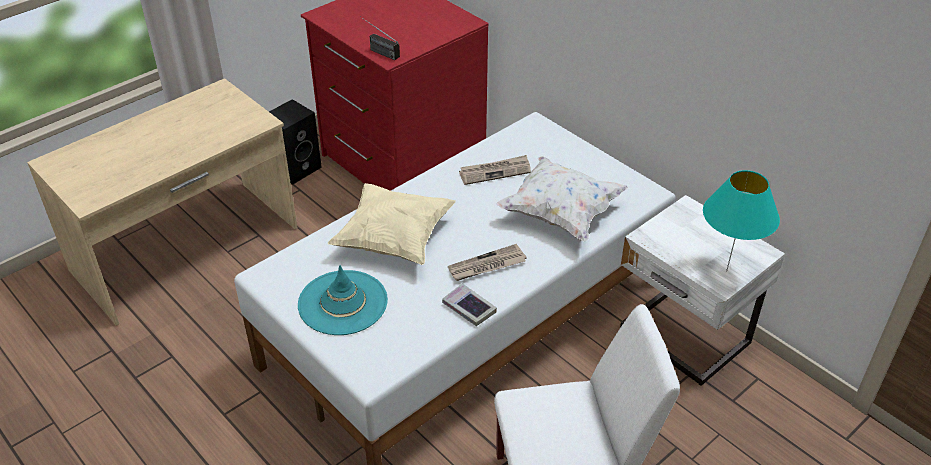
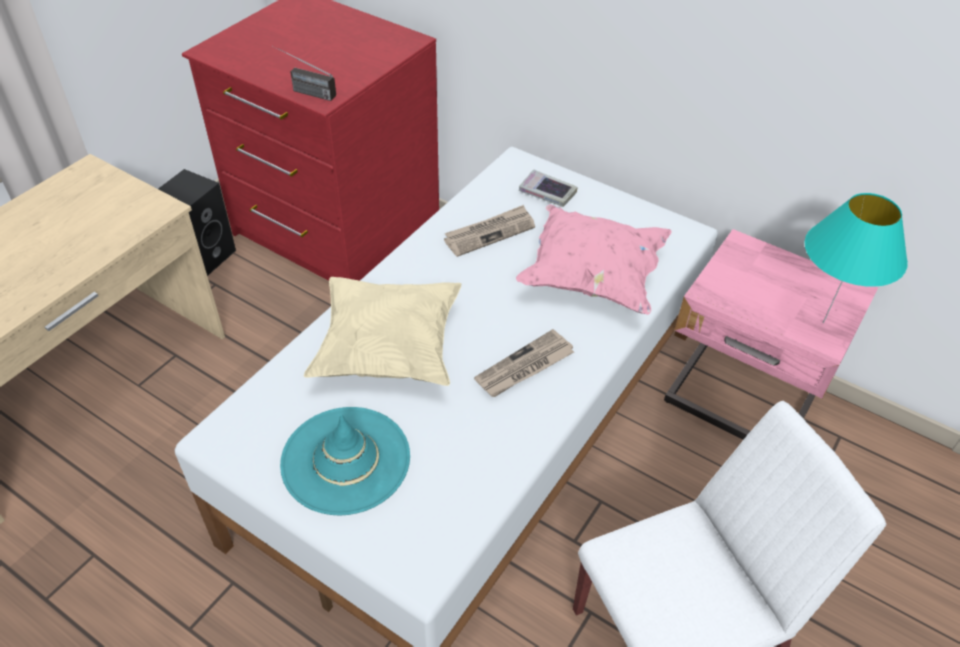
camera: 15 degrees left, 5 degrees up
book [442,283,497,326] -> book moved to [519,169,578,207]
white pillow [496,156,628,242] -> pink pillow [516,204,672,315]
white nightstand [620,195,785,386] -> pink nightstand [664,229,878,440]

